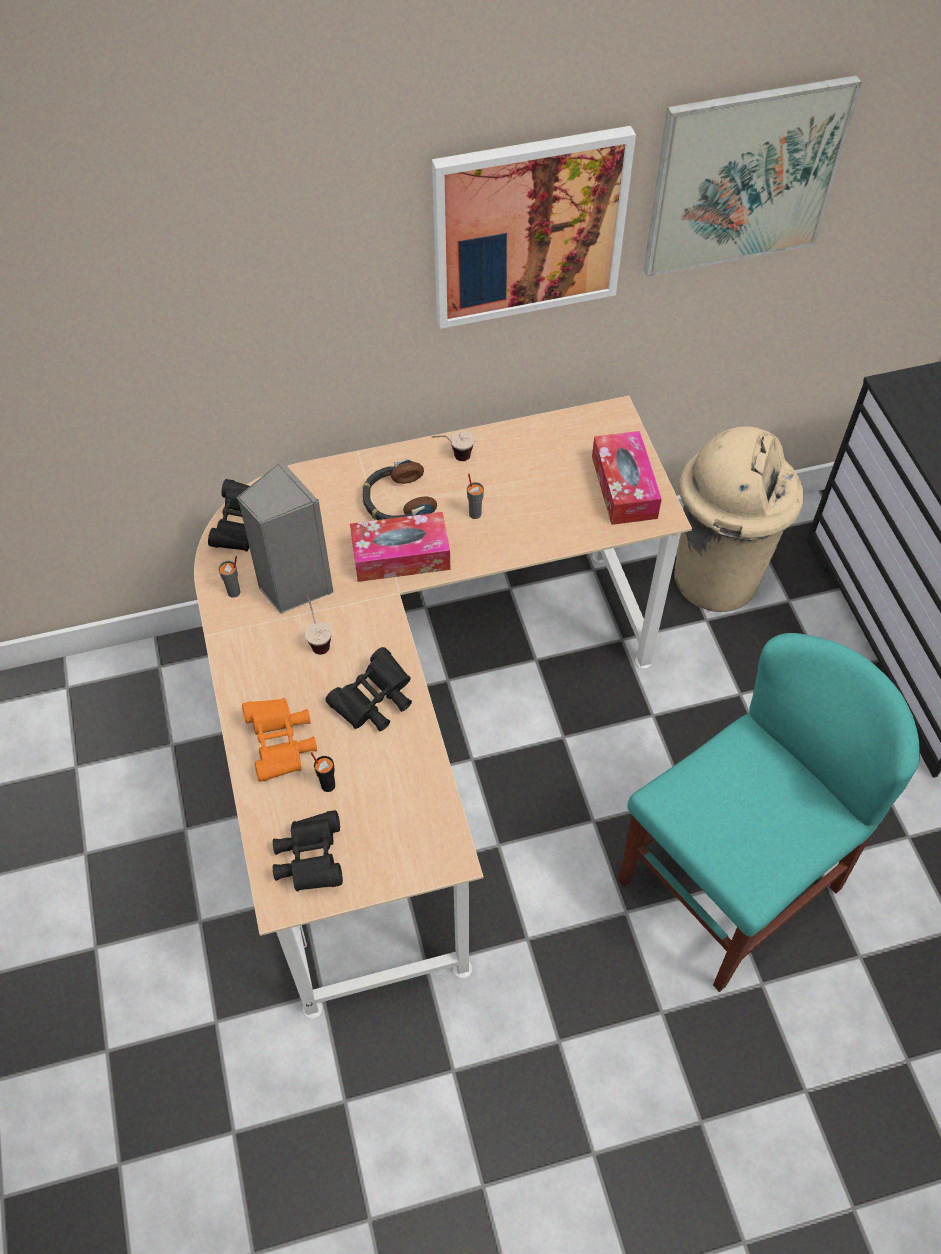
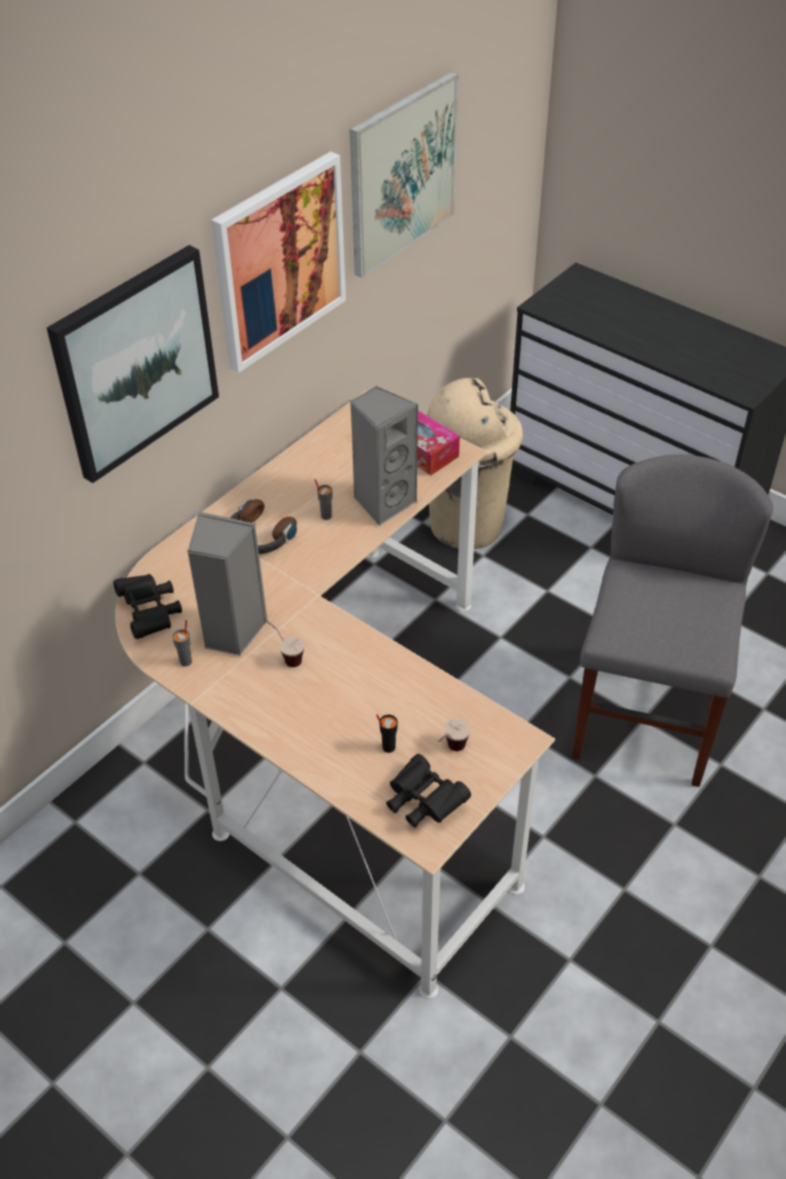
camera: 35 degrees left, 10 degrees down
orange binoculars [242,698,317,782] -> none
black binoculars [325,647,412,731] -> none
tissue box [350,512,450,582] -> none
cup [431,431,474,461] -> cup moved to [438,718,471,751]
turquoise chair [619,633,920,992] -> grey chair [572,454,773,787]
none -> picture [47,245,219,483]
none -> grey speaker [350,386,418,526]

